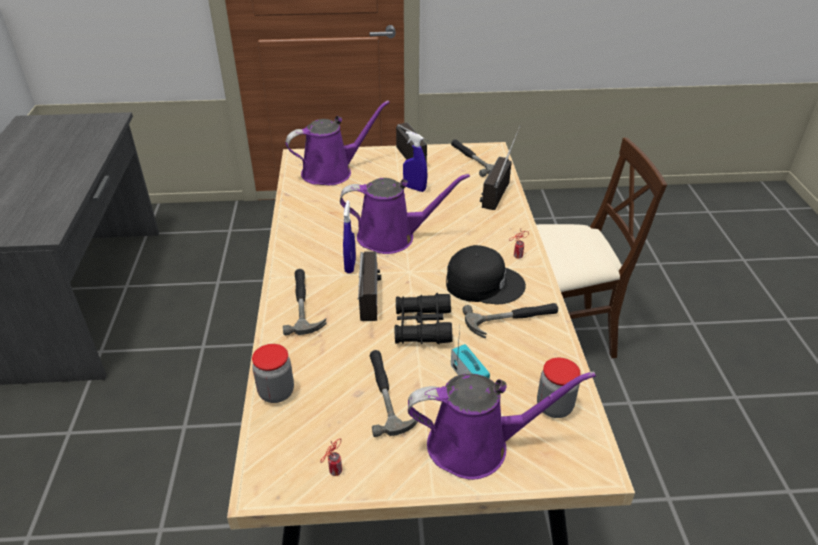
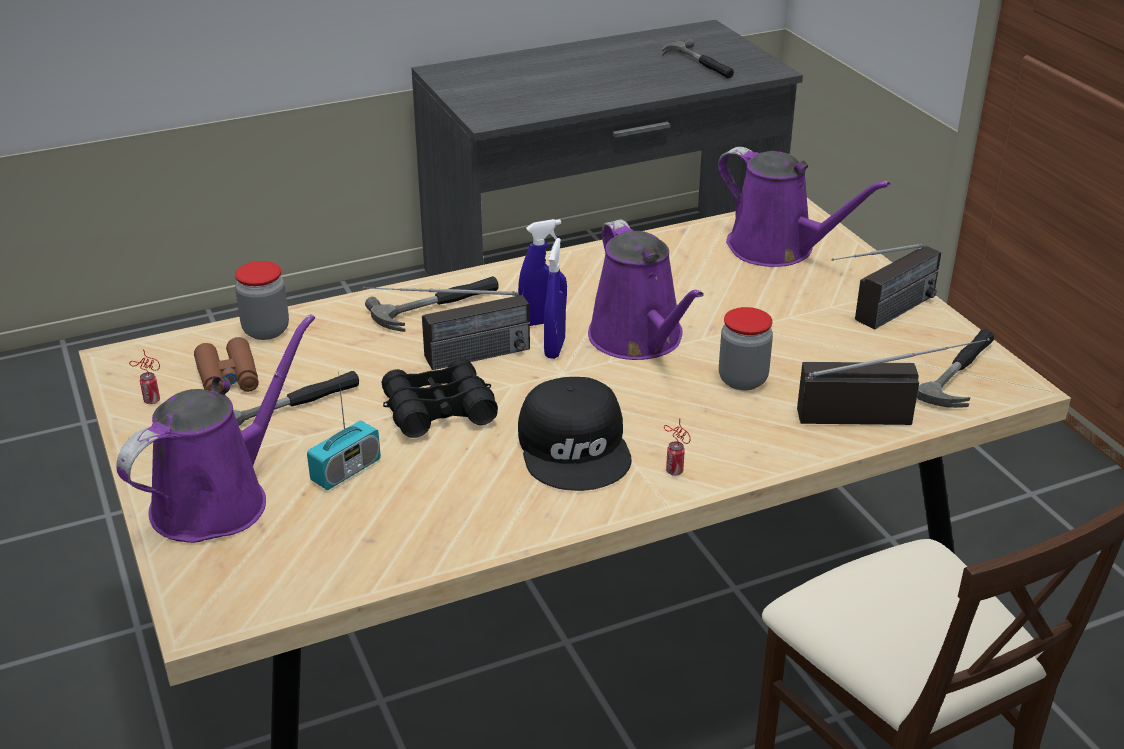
camera: 70 degrees right, 5 degrees down
blue spray bottle [403,131,427,192] -> blue spray bottle moved to [544,238,566,359]
purple watering can [408,371,596,480] -> purple watering can turned 120 degrees counterclockwise [116,314,315,543]
hammer [462,303,558,338] -> hammer moved to [662,38,734,79]
jar [537,358,580,418] -> jar moved to [719,307,773,391]
none -> brown binoculars [194,337,259,392]

